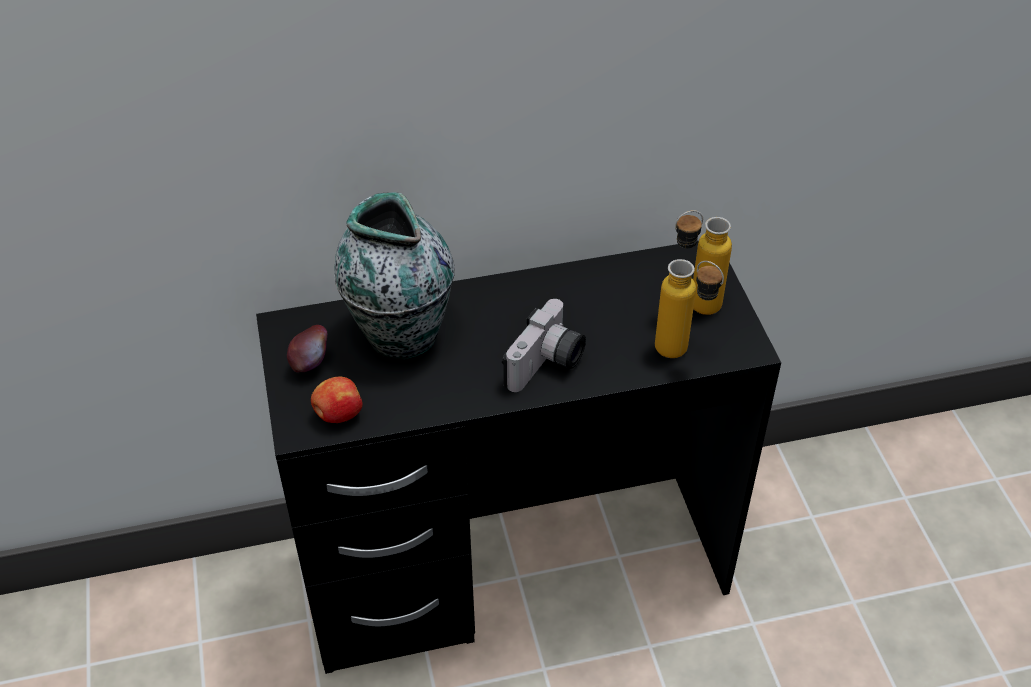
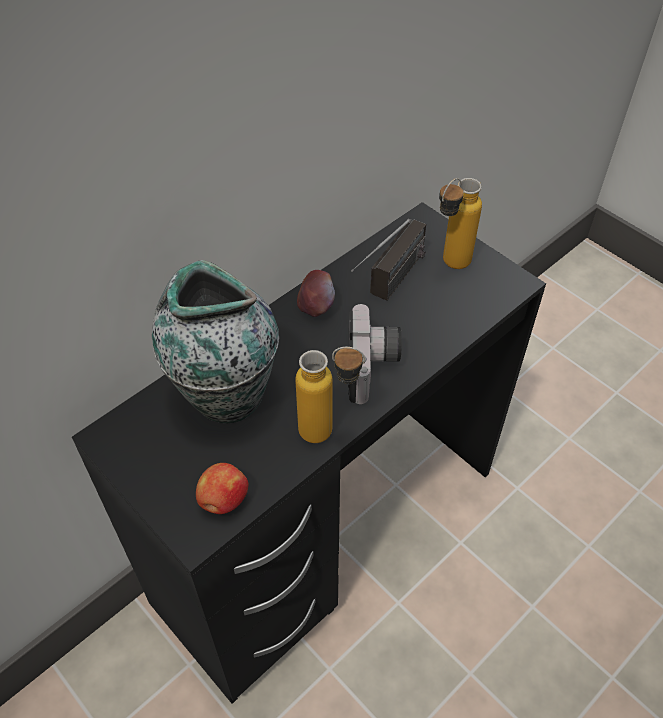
camera: 30 degrees left, 5 degrees up
apple [287,325,327,373] -> apple moved to [297,270,335,317]
bottle [655,259,724,358] -> bottle moved to [295,347,365,443]
none -> radio [351,219,426,301]

